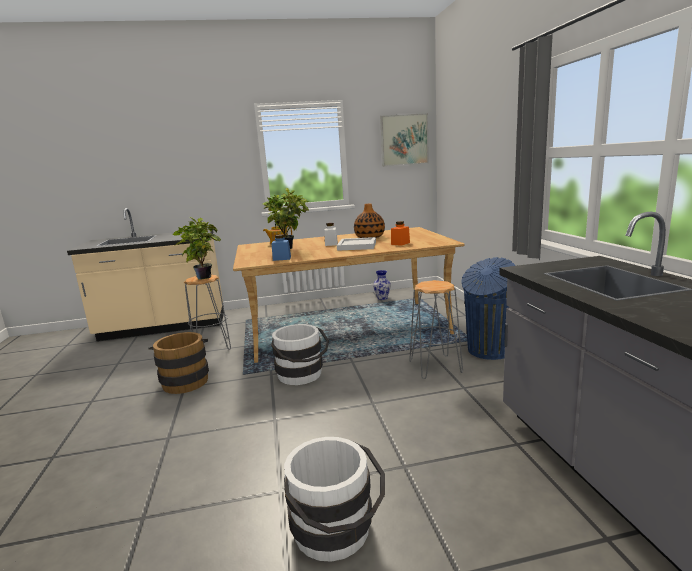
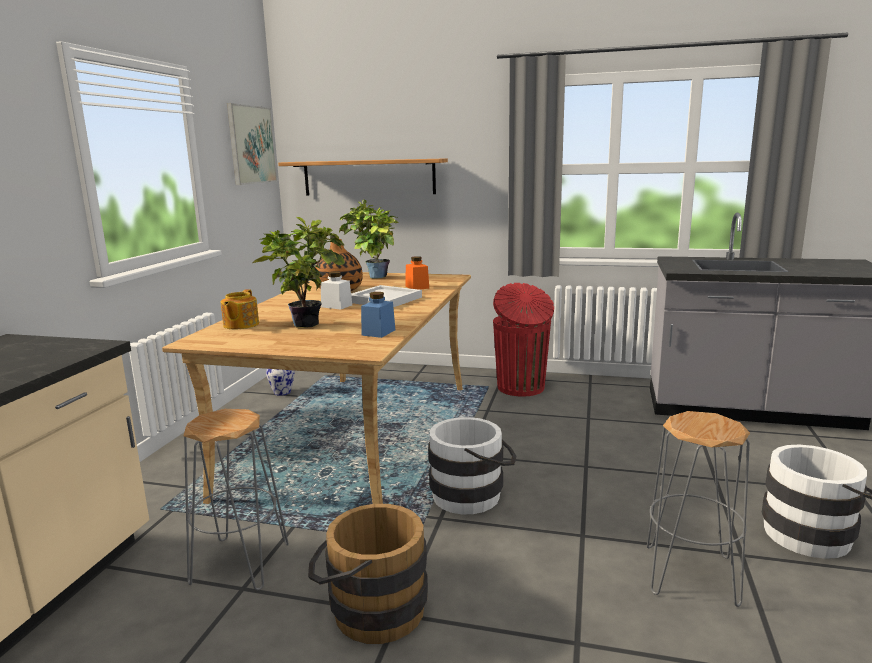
camera: 65 degrees left, 0 degrees up
potted plant [173,217,221,279] -> potted plant moved to [339,199,398,279]
grey stool [409,280,463,379] -> grey stool moved to [647,411,750,607]
blue trash can [461,257,516,360] -> red trash can [493,283,554,397]
none -> shelf [278,158,448,195]

